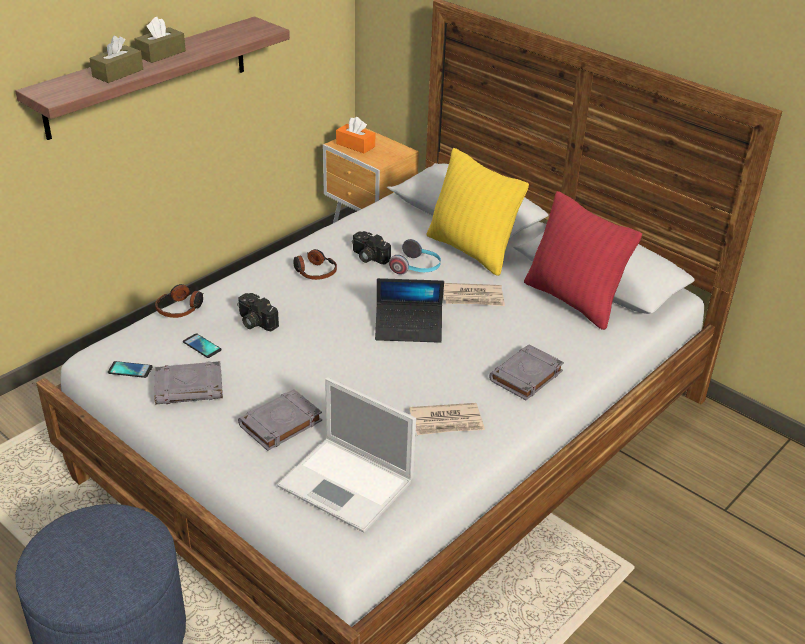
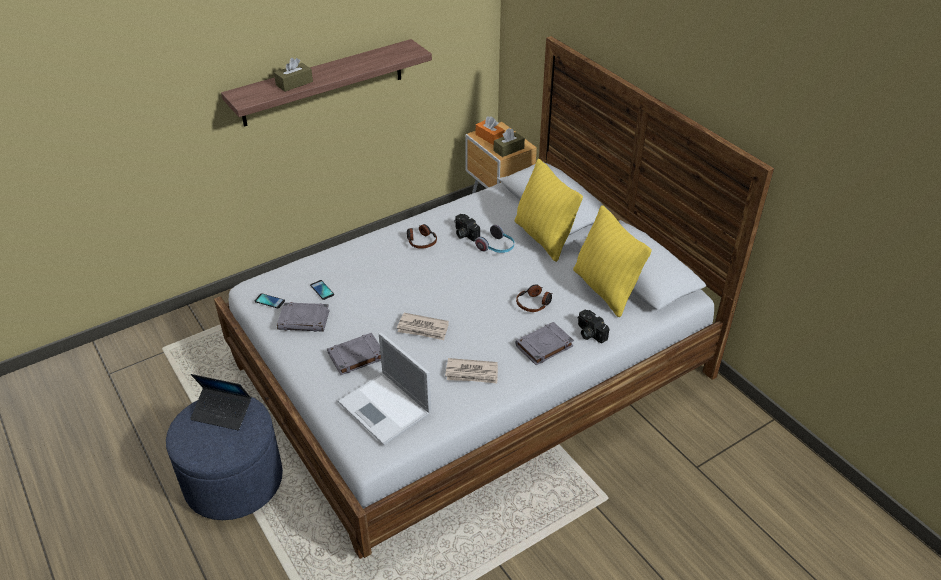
camera: 15 degrees right, 5 degrees up
brown tissue box [135,17,186,63] -> brown tissue box moved to [494,128,525,157]
headphones [155,284,204,318] -> headphones moved to [516,284,552,312]
camera [237,293,279,331] -> camera moved to [578,310,609,343]
laptop [375,278,444,343] -> laptop moved to [190,374,251,430]
newspaper [444,283,505,306] -> newspaper moved to [397,313,449,340]
red pillow [524,191,642,330] -> yellow pillow [573,205,652,317]

